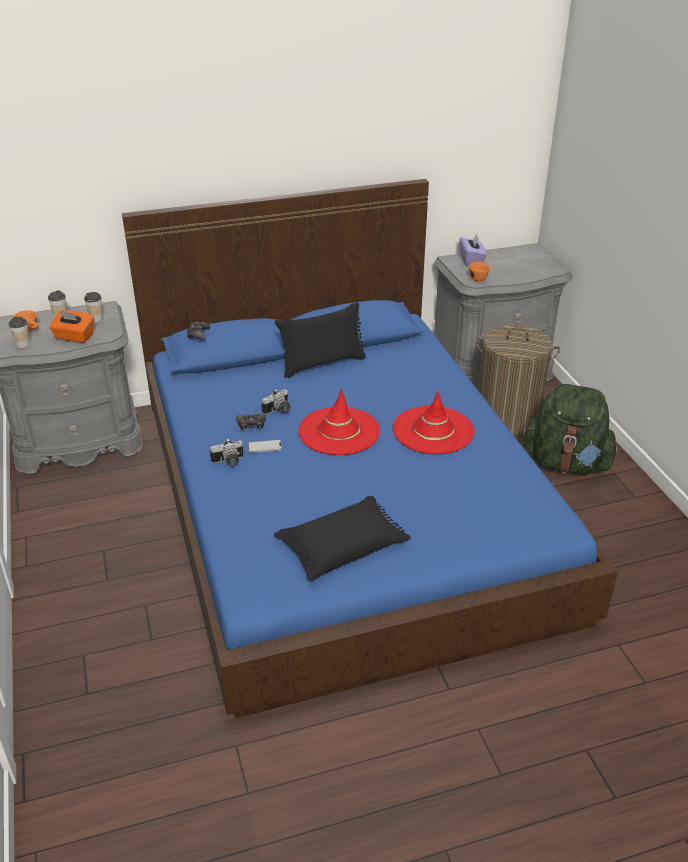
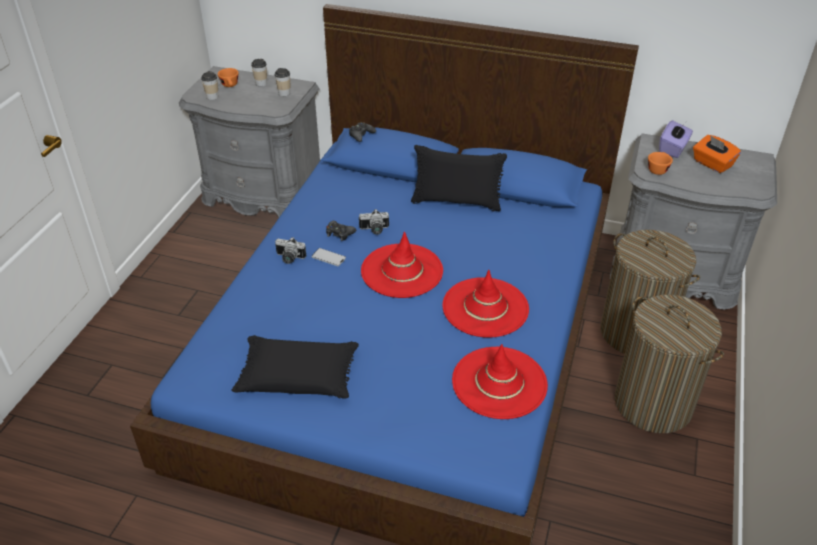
camera: 35 degrees right, 5 degrees up
orange tissue box [49,310,94,343] -> orange tissue box moved to [693,135,741,173]
green backpack [522,384,619,474] -> laundry basket [615,295,724,433]
none -> red hat [452,344,548,419]

